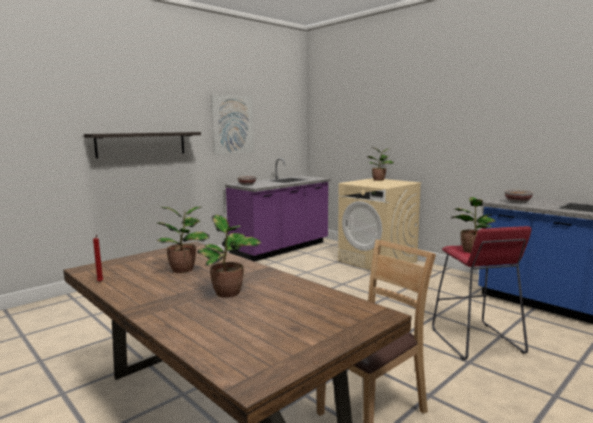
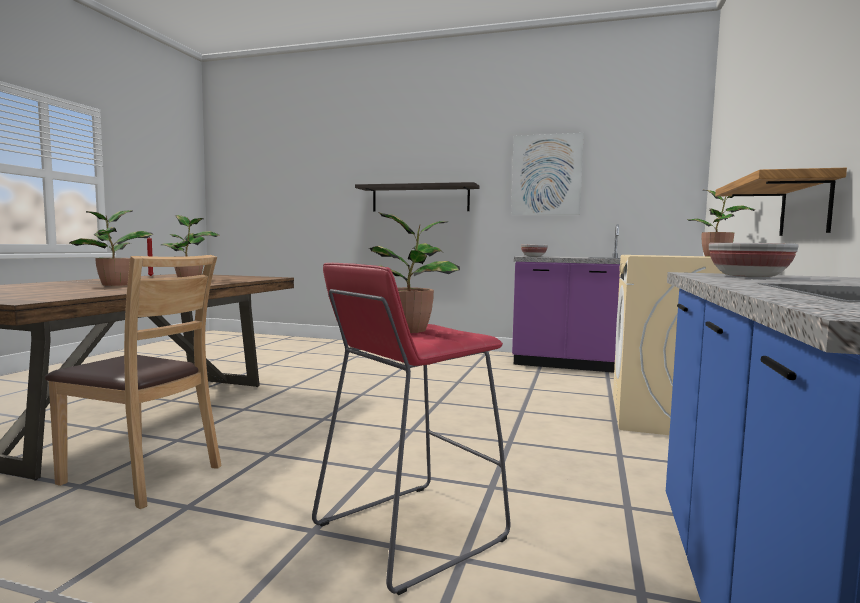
camera: 60 degrees right, 5 degrees down
none -> shelf [715,168,847,236]

